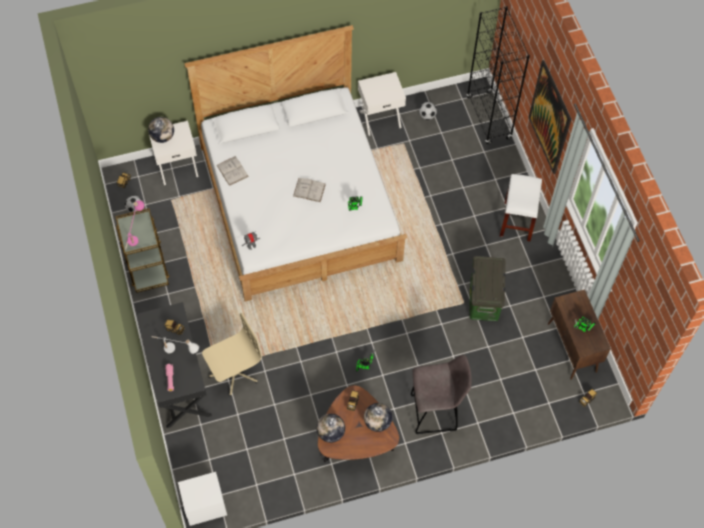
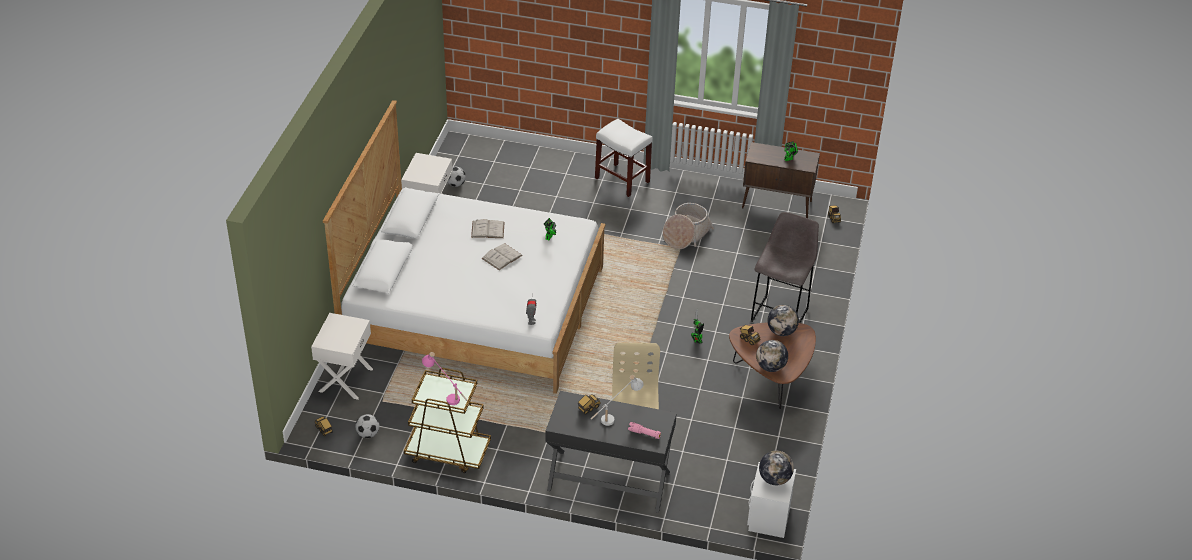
camera: 60 degrees left, 20 degrees down
globe [148,117,174,143] -> globe moved to [759,451,794,485]
white book [216,156,249,186] -> white book moved to [471,219,504,238]
black bookcase [467,6,530,145] -> none
storage box [469,256,506,321] -> basket [663,203,714,249]
picture [528,60,571,174] -> none

